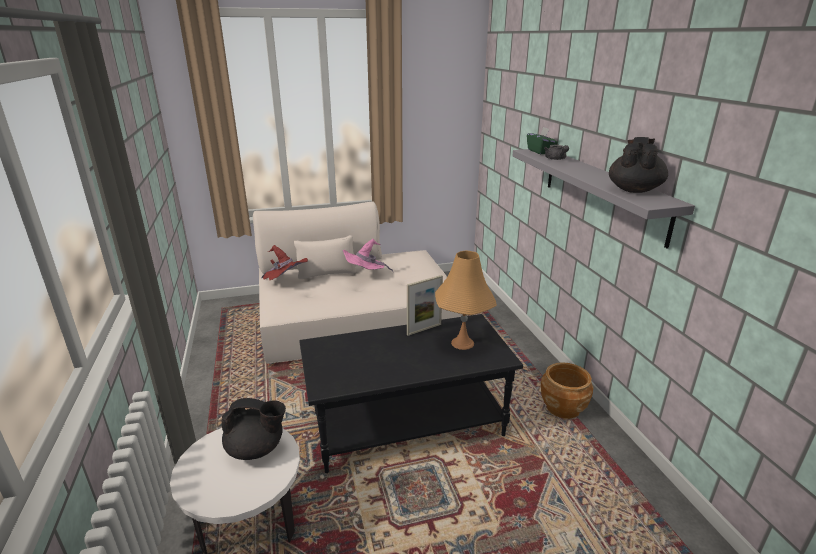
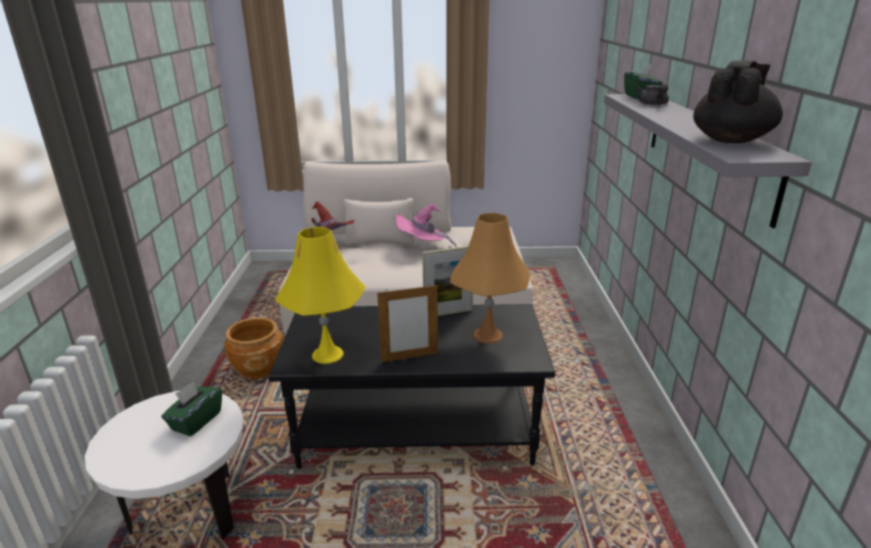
camera: 15 degrees right, 0 degrees up
black teapot [221,398,286,460] -> green tissue box [161,381,222,437]
brown planter [541,362,593,419] -> brown planter moved to [224,317,283,379]
none -> yellow table lamp [275,227,366,364]
none -> picture frame [377,285,438,362]

